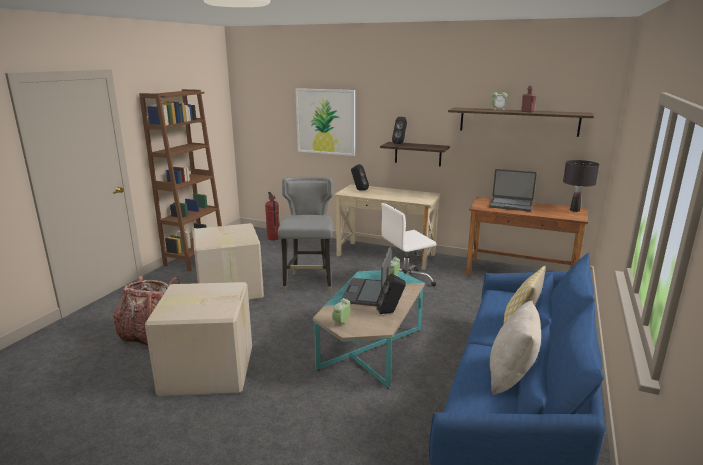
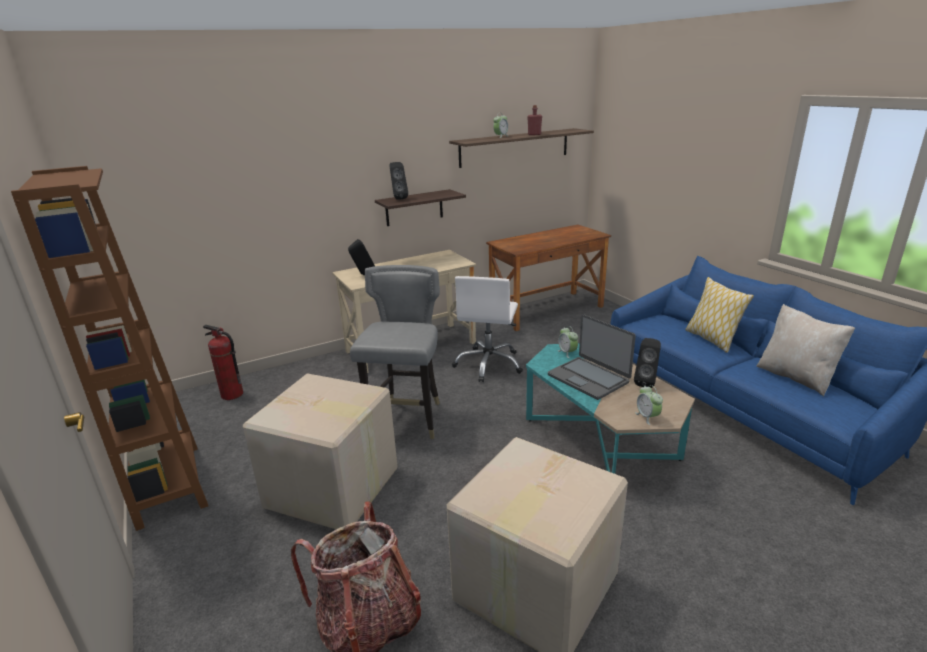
camera: 50 degrees left, 5 degrees up
grey chair [278,177,333,293] -> grey chair turned 60 degrees clockwise [350,265,440,439]
picture [295,88,355,156] -> none
laptop [489,169,537,212] -> none
black table lamp [563,160,599,212] -> none

